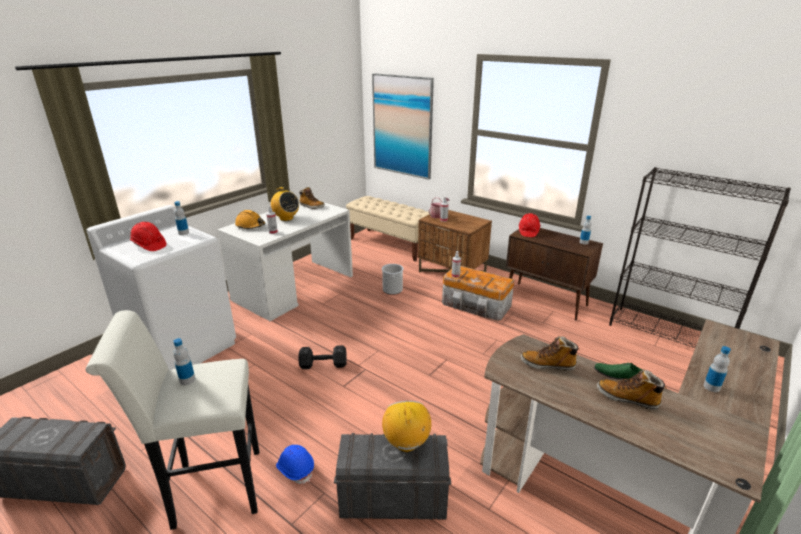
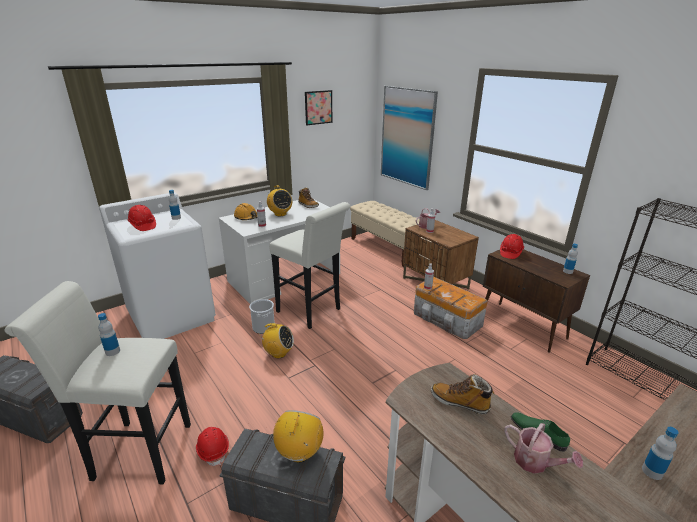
camera: 15 degrees right, 0 degrees up
blue hard hat [276,445,314,484] -> red hard hat [196,427,229,466]
black dumbbell [298,345,347,369] -> radio [258,323,294,358]
bucket [382,264,403,295] -> bucket moved to [249,299,275,334]
boot [597,369,667,410] -> watering can [504,423,583,474]
none -> white stool [269,202,351,329]
none -> picture [305,90,332,125]

